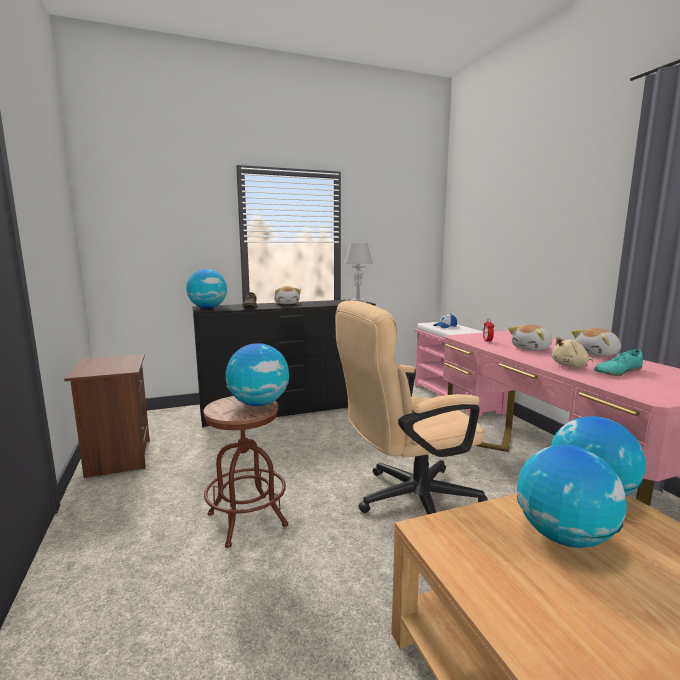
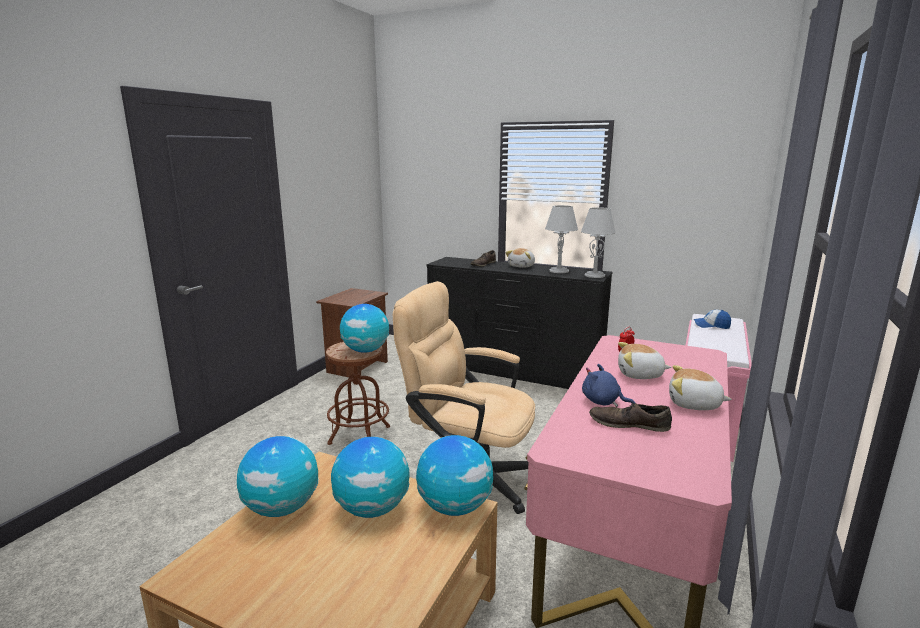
camera: 45 degrees right, 5 degrees up
globe [186,269,227,308] -> globe moved to [237,436,318,517]
beige plush toy [552,336,594,367] -> blue plush toy [582,364,635,407]
turquoise shoe [594,349,643,376] -> brown shoe [589,401,672,432]
none -> grey table lamp [545,205,578,273]

